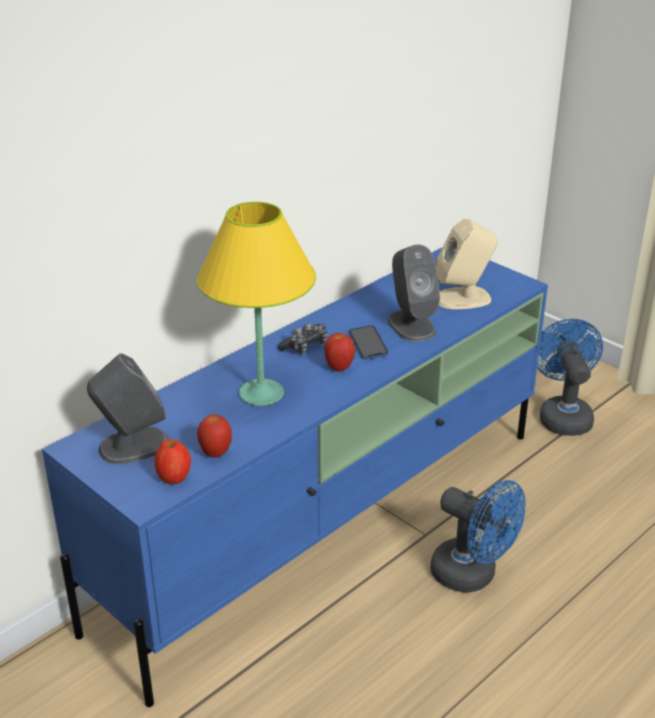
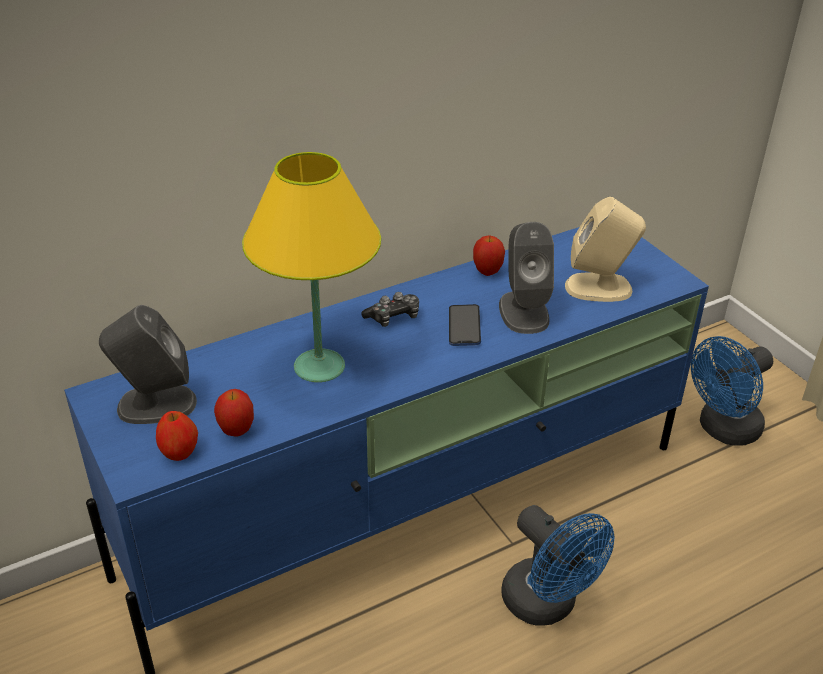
camera: 15 degrees right, 5 degrees up
apple [324,333,355,372] -> apple moved to [473,235,505,276]
blue fan [537,319,603,436] -> blue fan turned 135 degrees counterclockwise [691,336,773,445]

